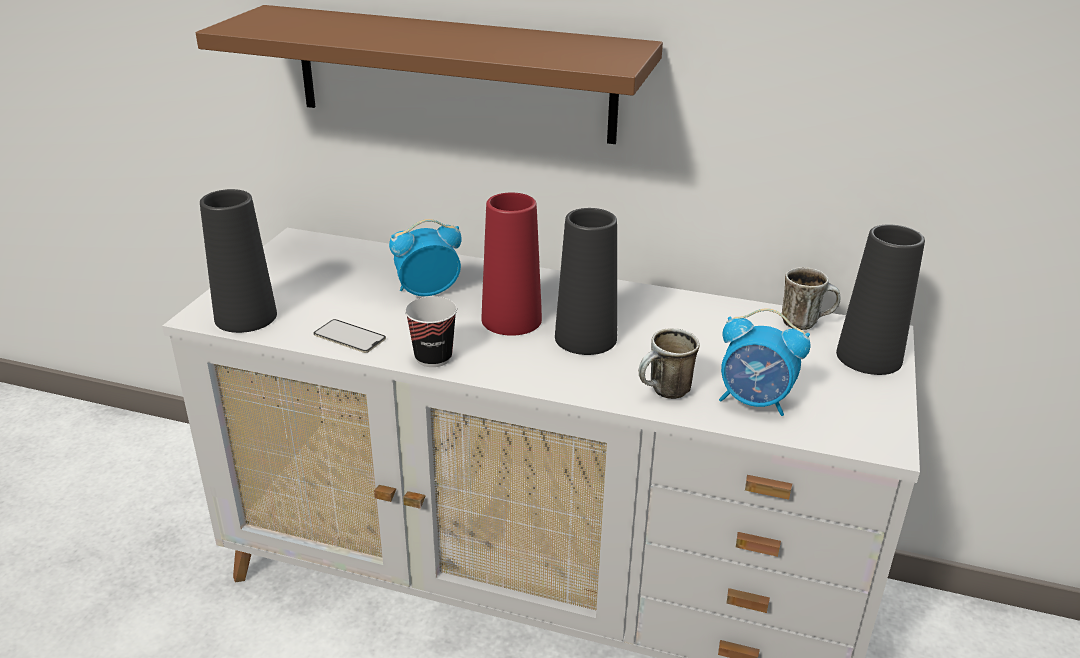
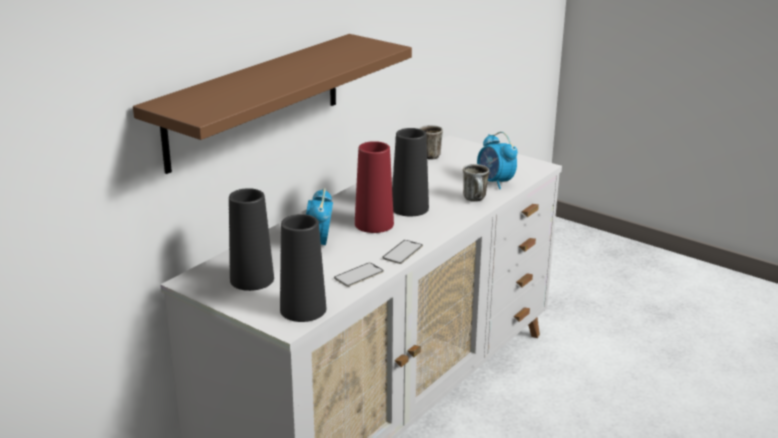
camera: 70 degrees left, 5 degrees down
cup [405,296,457,367] -> phone [382,240,423,264]
alarm clock [719,308,810,416] -> alarm clock turned 105 degrees clockwise [477,132,518,189]
black vase [836,224,925,375] -> black vase moved to [229,188,274,291]

